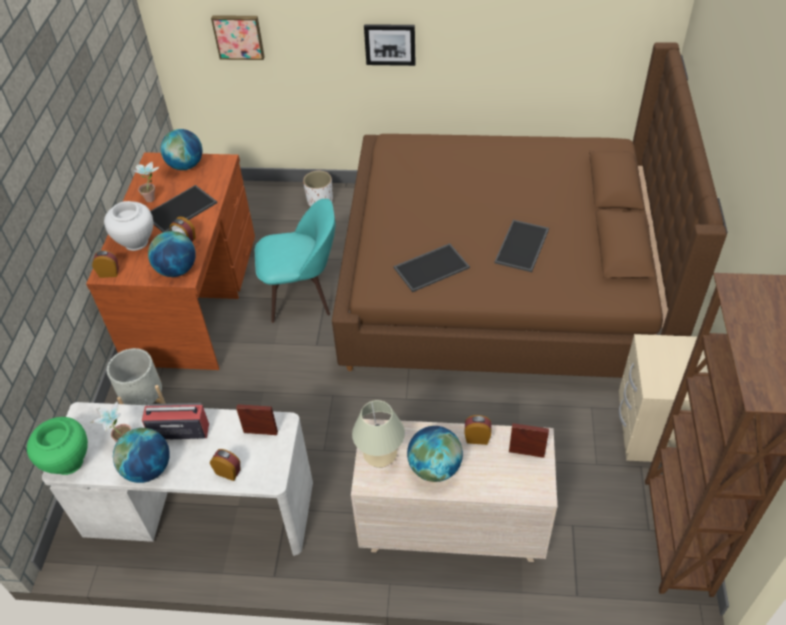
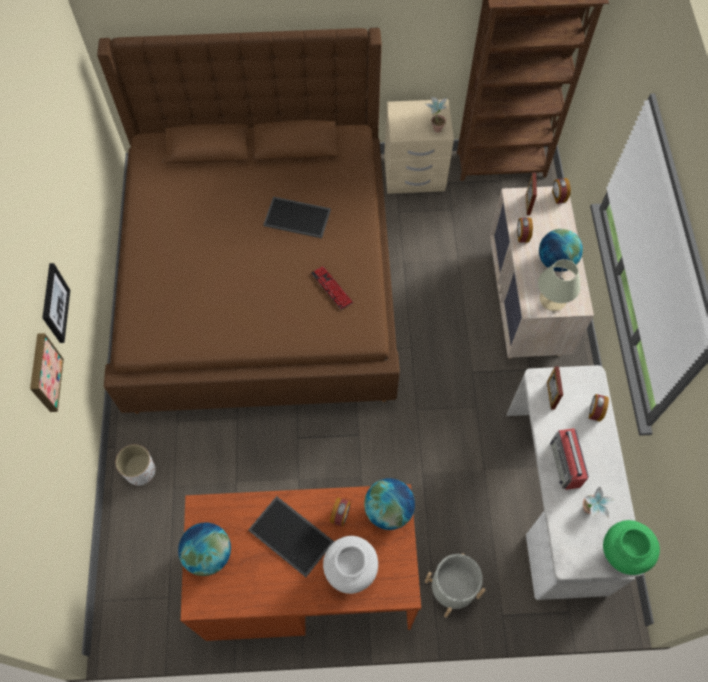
camera: 100 degrees left, 15 degrees up
alarm clock [92,250,119,278] -> alarm clock moved to [552,178,571,204]
globe [113,428,170,483] -> none
potted plant [133,162,159,202] -> potted plant moved to [425,96,447,133]
picture [211,15,265,60] -> picture moved to [30,333,64,412]
turquoise chair [255,199,336,323] -> none
tray [394,243,470,292] -> keyboard [311,266,353,310]

